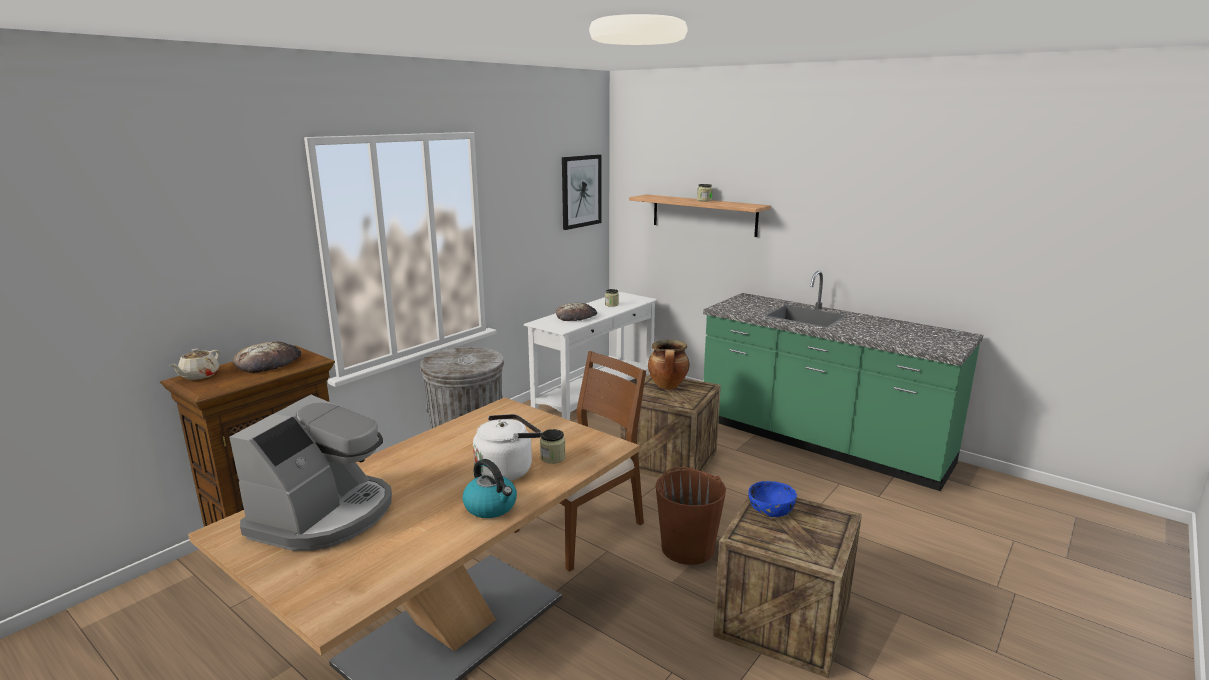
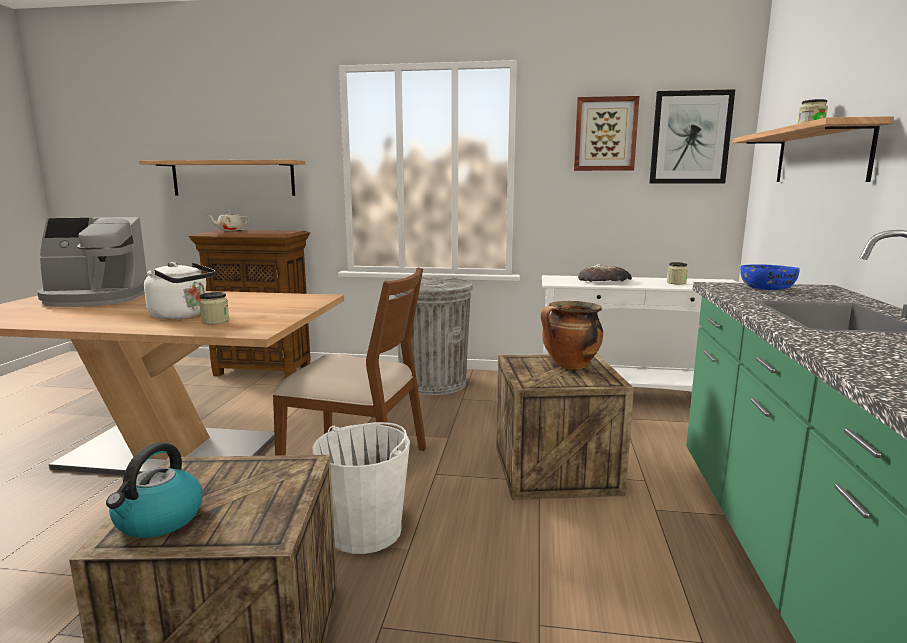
camera: 60 degrees right, 5 degrees down
bread [233,341,302,373] -> none
kettle [462,459,517,518] -> kettle moved to [106,442,203,538]
brown bucket [655,467,726,565] -> white bucket [312,422,410,554]
blue bowl [748,481,797,517] -> blue bowl moved to [740,264,799,290]
none -> shelf [139,160,305,196]
none -> picture [574,96,639,171]

